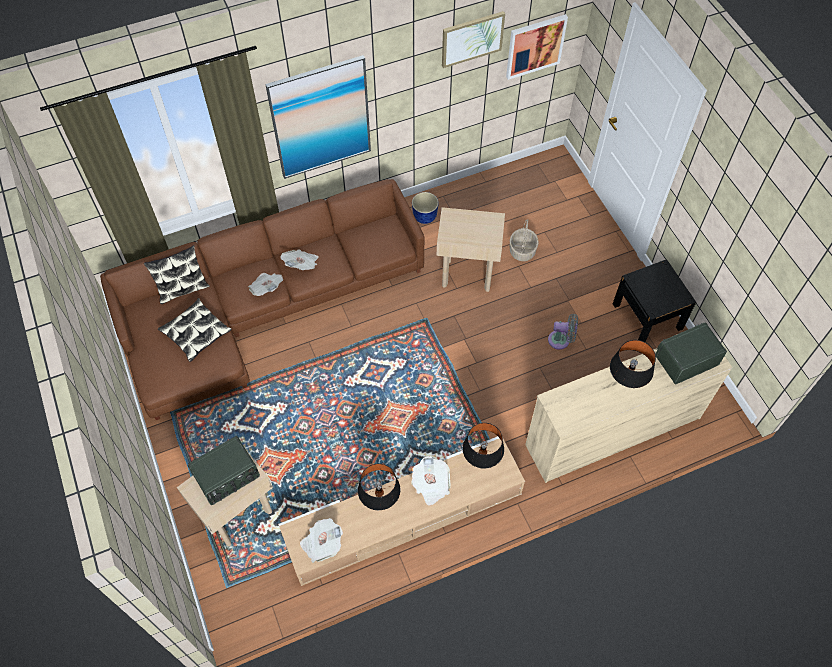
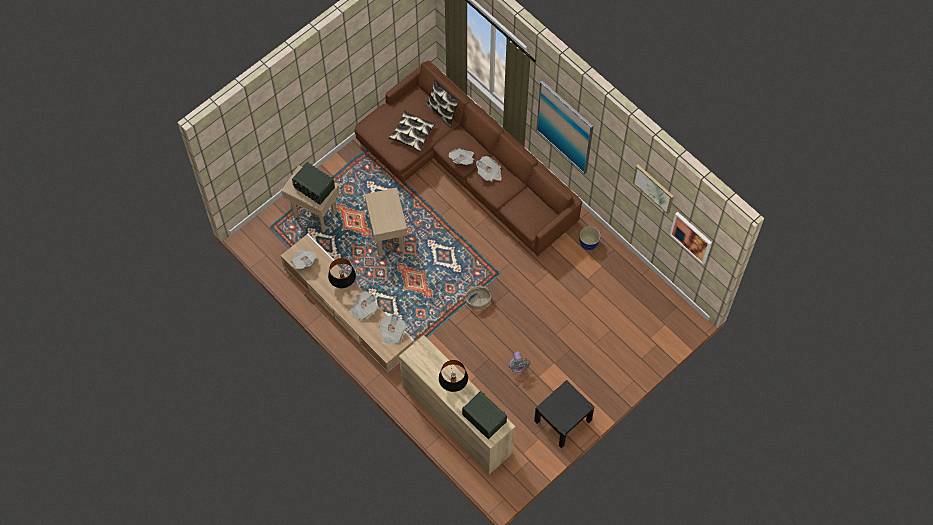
camera: 70 degrees right, 5 degrees up
beige side table [437,207,505,292] -> beige side table moved to [365,188,407,256]
black table lamp [463,423,504,469] -> newspaper [379,314,406,345]
basket [510,220,539,261] -> basket moved to [465,286,491,310]

